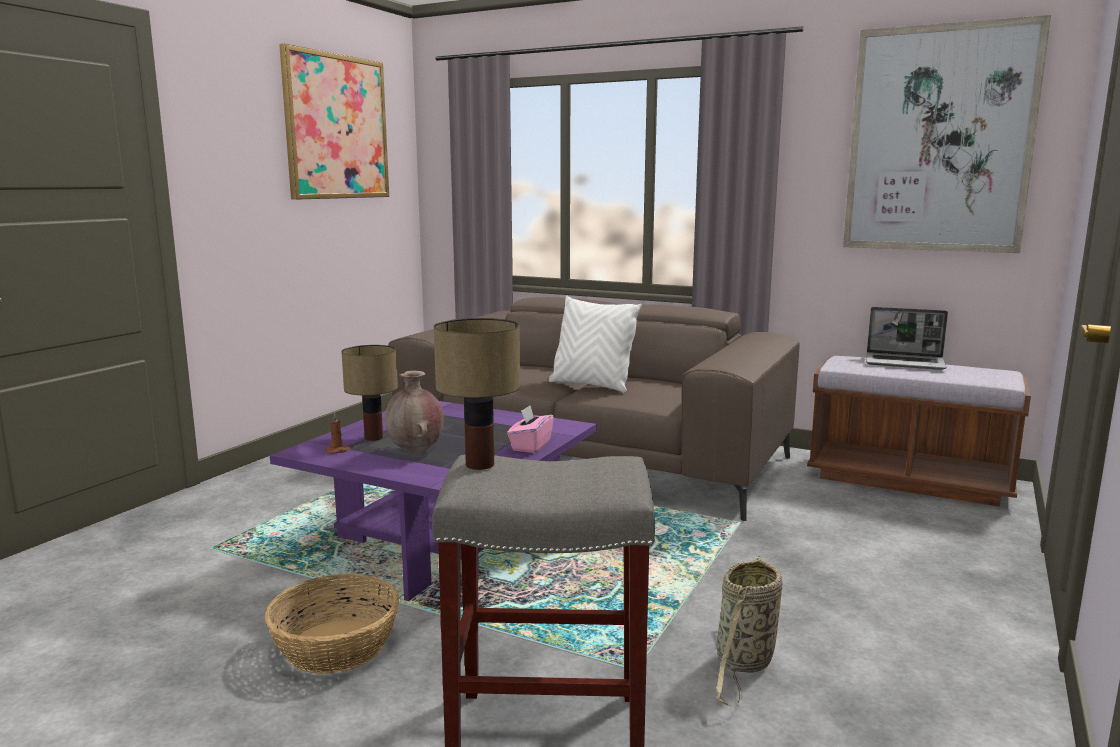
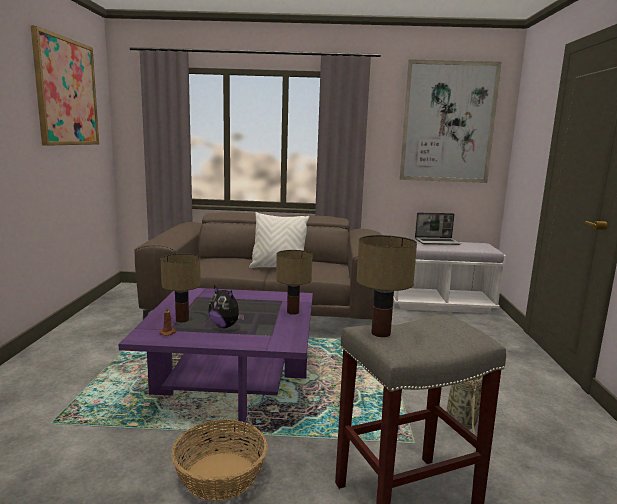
camera: 25 degrees left, 0 degrees up
brown vase [385,371,444,455] -> plush toy [208,286,245,328]
pink tissue box [507,405,554,453] -> table lamp [276,250,313,315]
brown bench [807,356,1031,507] -> white bench [393,240,506,314]

